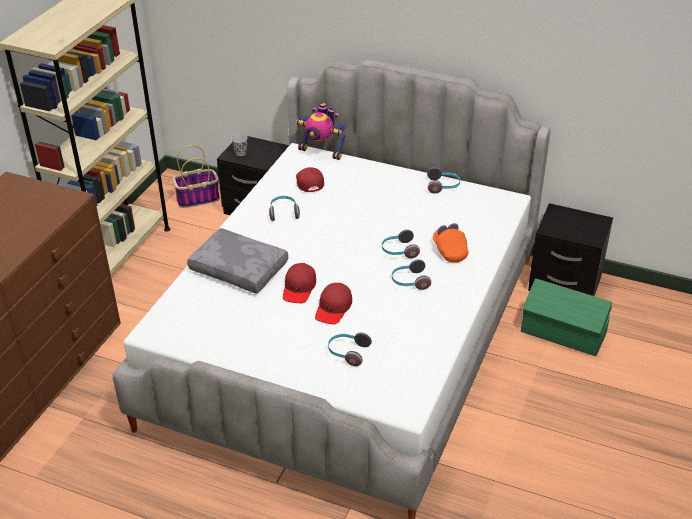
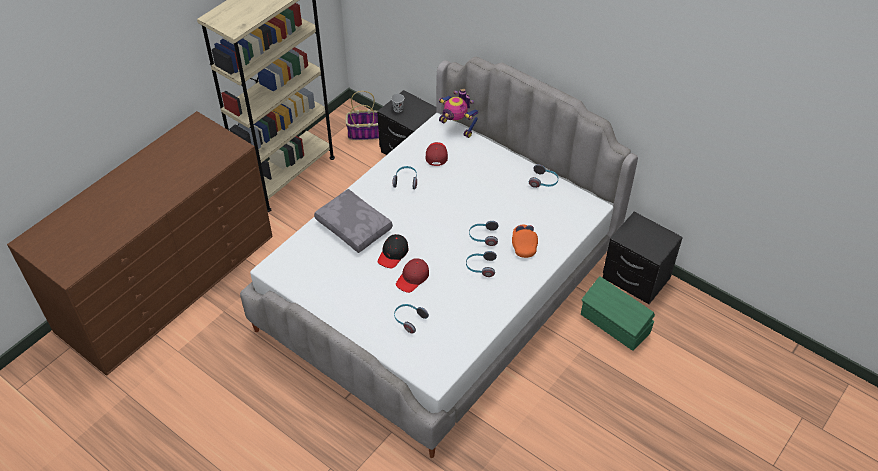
camera: 15 degrees right, 10 degrees up
red cap [283,263,316,303] -> black cap [378,234,408,269]

